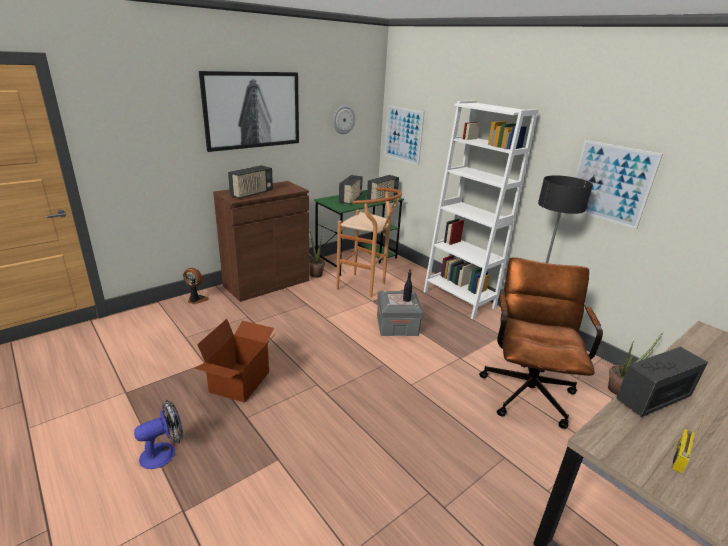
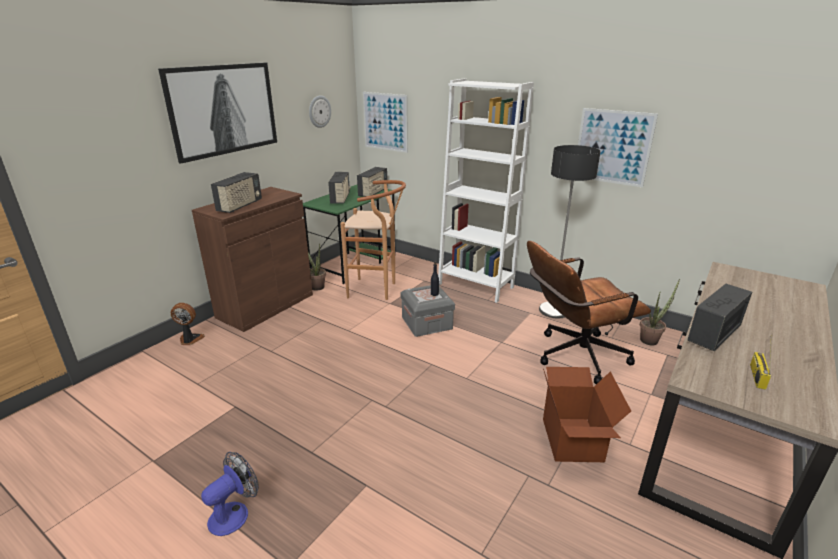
camera: 15 degrees left, 0 degrees up
cardboard box [194,319,277,403] -> cardboard box moved to [543,367,631,462]
brown office chair [479,257,603,429] -> brown office chair turned 105 degrees counterclockwise [527,241,651,384]

